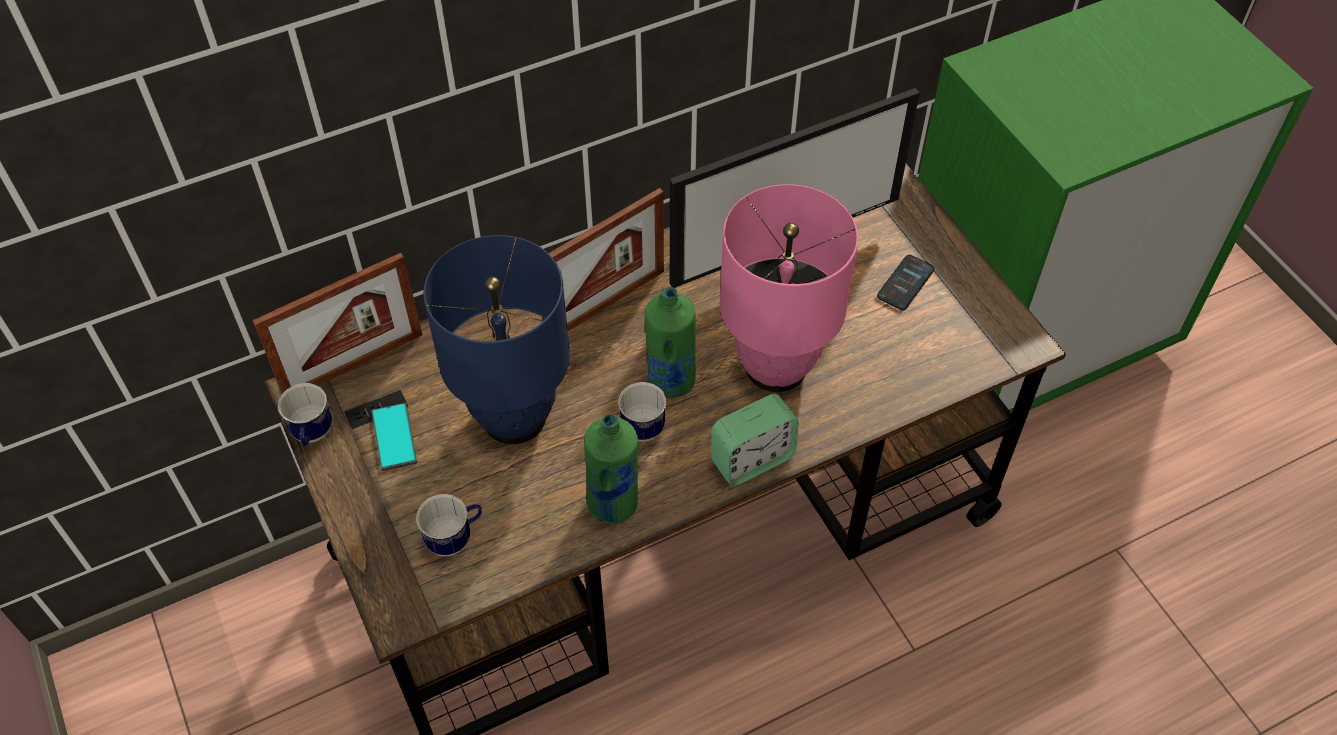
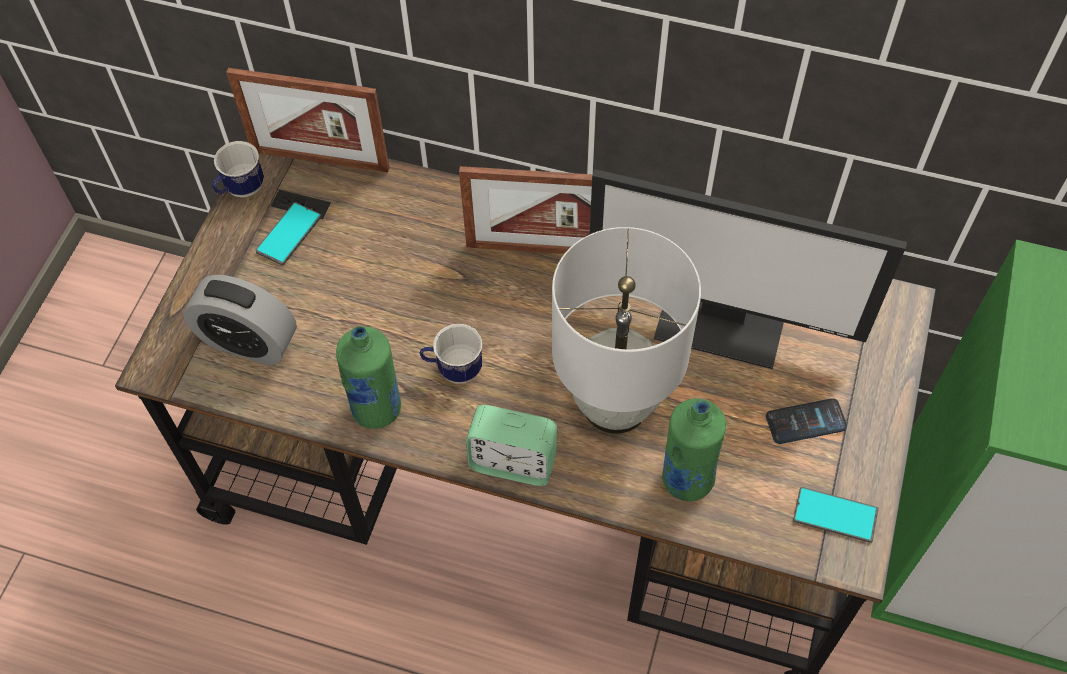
camera: 45 degrees right, 5 degrees up
mug [416,494,482,556] -> alarm clock [183,275,297,365]
blue table lamp [423,235,570,444] -> none
green bottle [645,287,696,398] -> green bottle moved to [662,398,727,501]
pink table lamp [720,184,858,392] -> white table lamp [552,227,701,434]
none -> phone [793,487,879,543]

